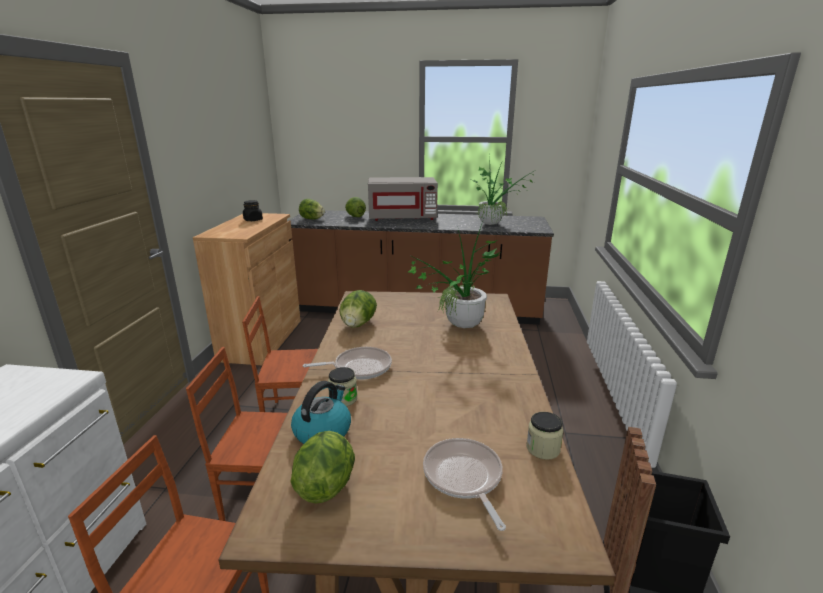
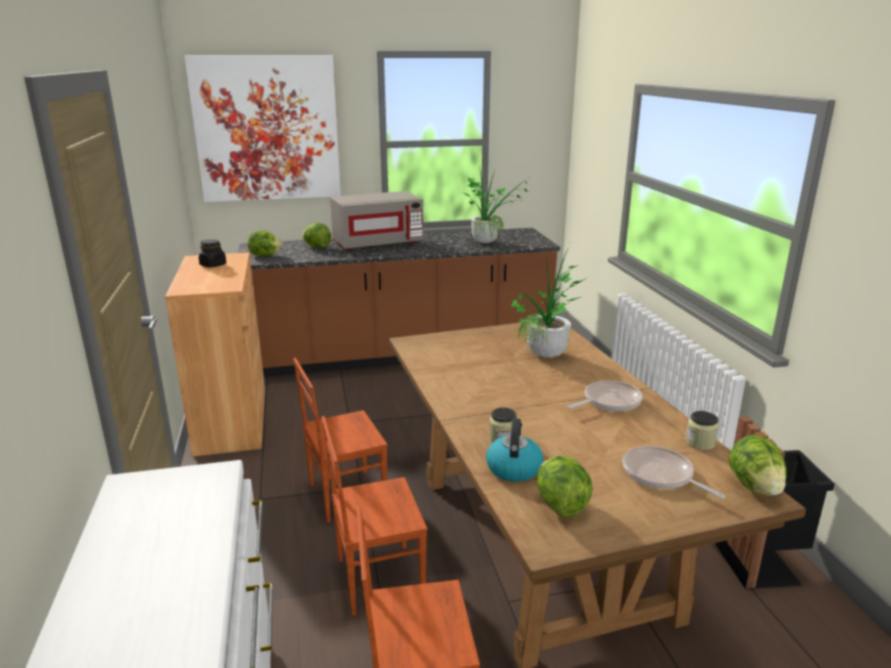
camera: 20 degrees left, 0 degrees up
frying pan [303,347,392,380] -> frying pan moved to [567,380,643,411]
lettuce [339,290,377,328] -> lettuce moved to [729,435,786,496]
none -> picture [184,55,341,202]

